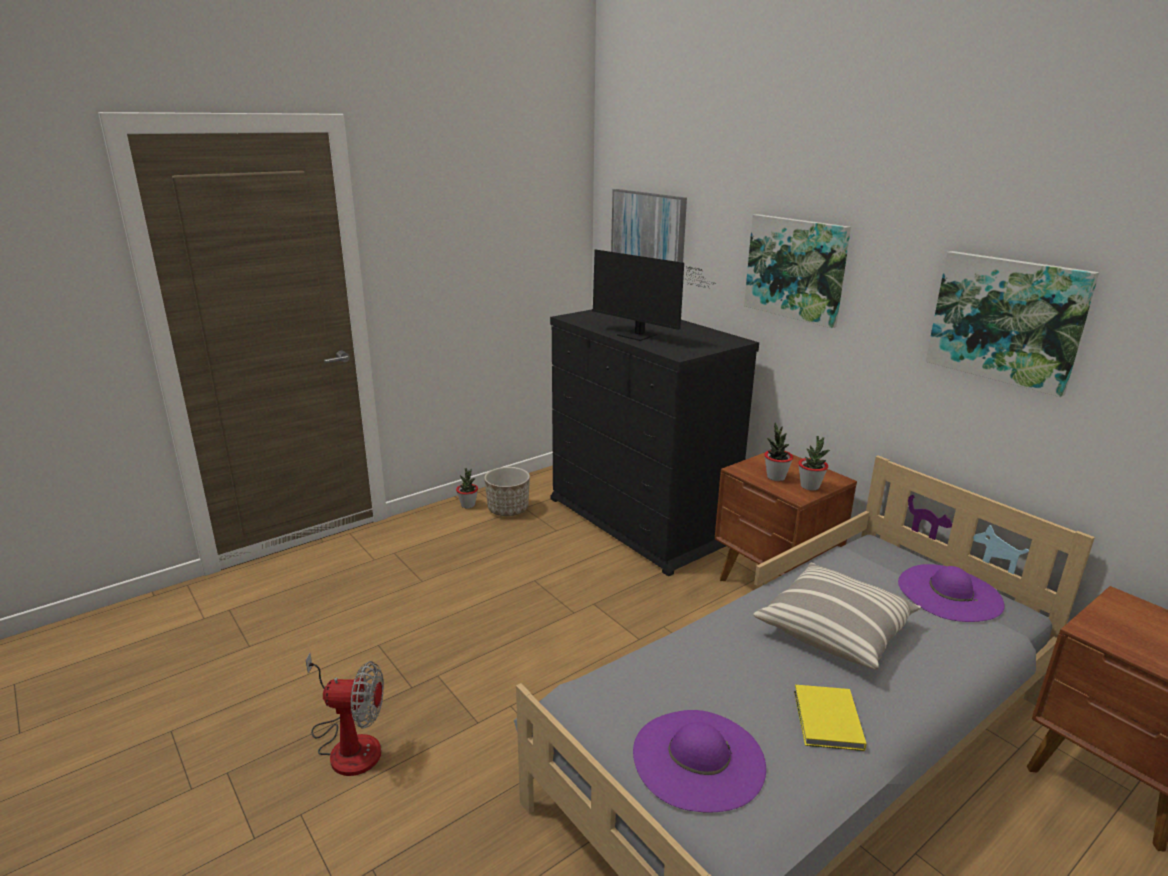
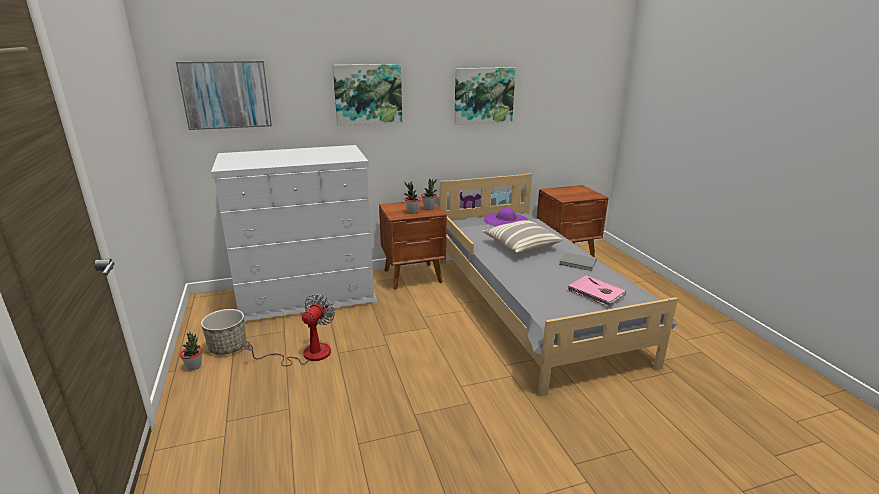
camera: 70 degrees left, 0 degrees up
fan [306,653,384,776] -> fan moved to [243,294,335,366]
black dresser [550,310,759,577] -> white dresser [211,145,378,321]
monitor [592,249,713,341] -> none
purple hat [633,710,766,812] -> pink book [567,276,626,307]
yellow book [794,685,867,751] -> grey book [559,252,597,271]

